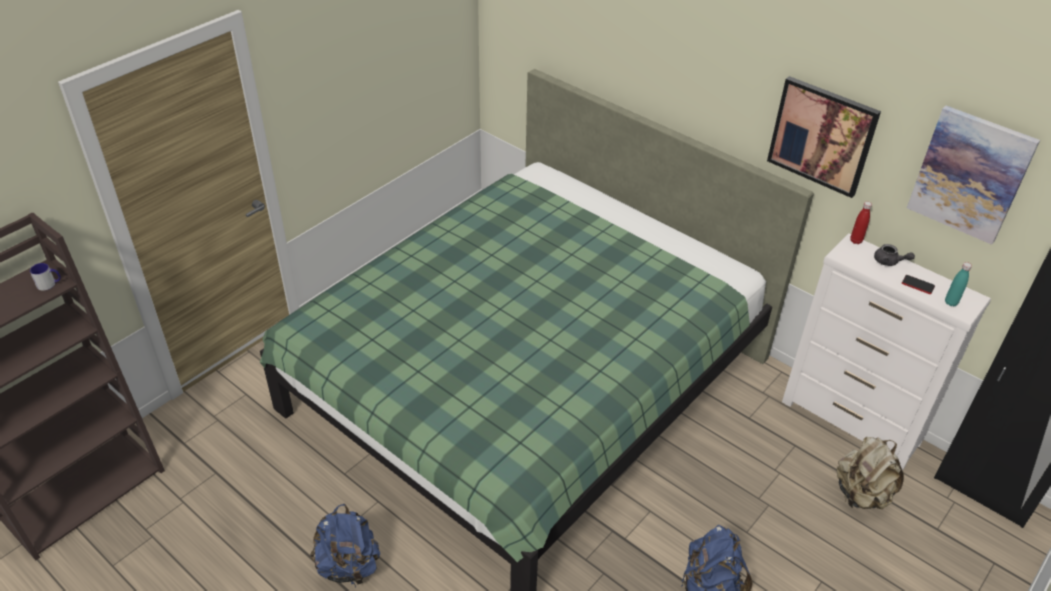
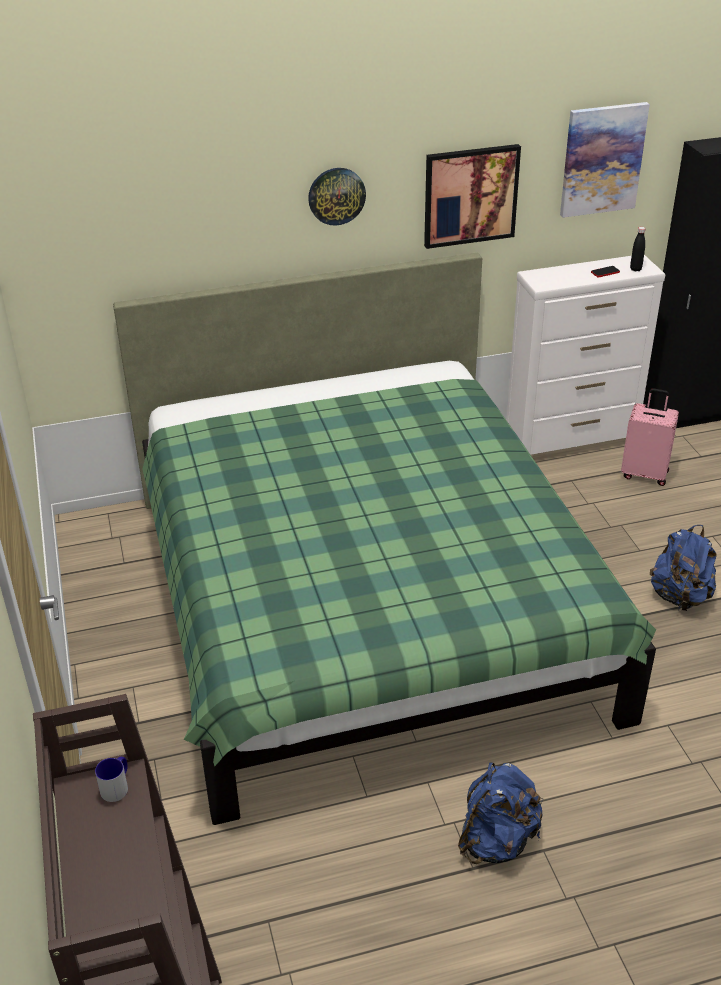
camera: 55 degrees left, 5 degrees down
beige backpack [837,437,904,509] -> pink suitcase [621,388,679,486]
red bottle [850,202,872,244] -> none
grey teapot [874,244,915,266] -> none
turquoise bottle [945,262,972,306] -> black bottle [630,227,645,272]
none -> wall clock [308,168,366,226]

